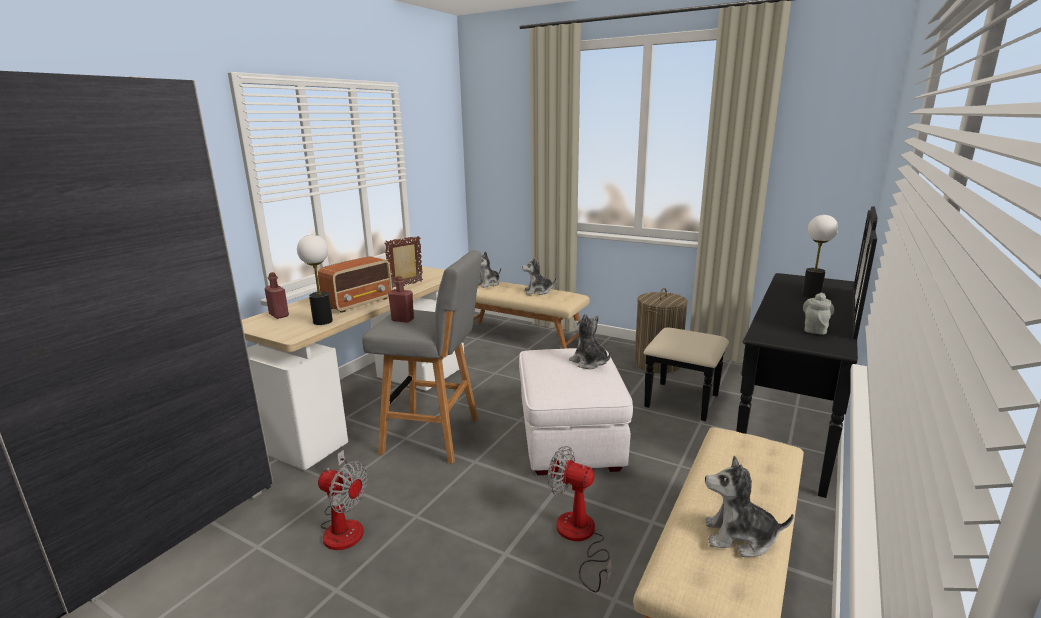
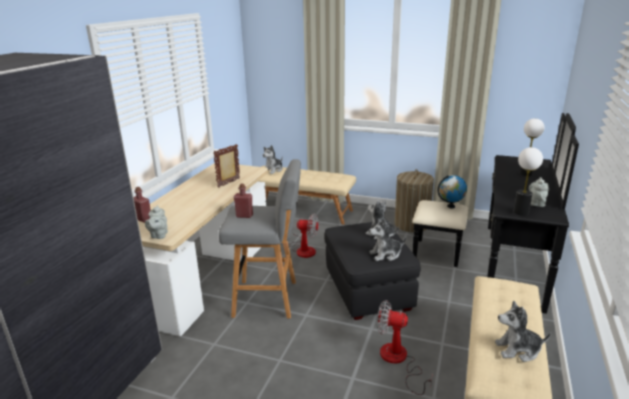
camera: 10 degrees left, 5 degrees up
table lamp [297,235,333,325] -> table lamp moved to [513,147,543,216]
radio [318,256,392,313] -> none
fan [318,450,368,550] -> fan moved to [289,214,319,258]
white ottoman [519,348,633,475] -> black ottoman [324,222,421,320]
plush toy [522,257,557,295] -> plush toy moved to [369,218,406,261]
none -> grey teapot [145,205,168,239]
none -> globe [438,175,467,209]

